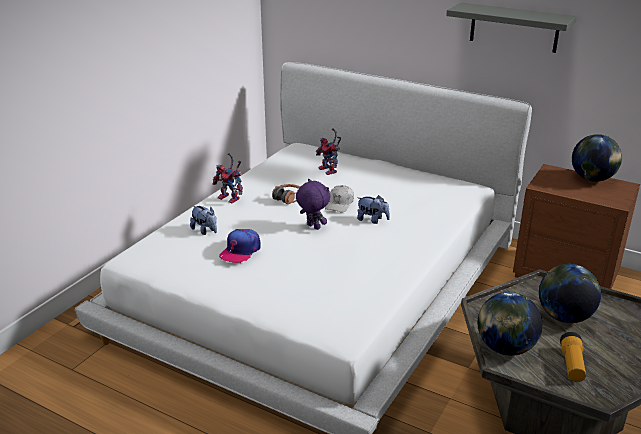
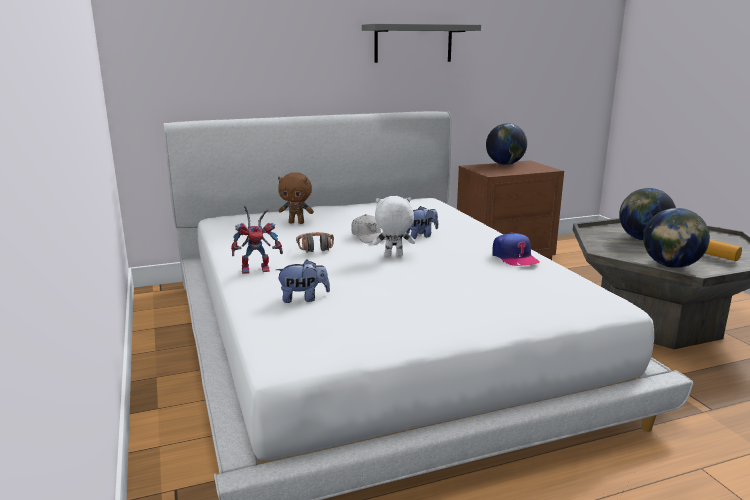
camera: 50 degrees left, 10 degrees down
cap [219,229,261,263] -> cap moved to [492,232,539,266]
purple plush toy [296,179,330,230] -> white plush toy [373,196,415,256]
toy robot [316,128,341,175] -> brown plush toy [278,172,314,224]

